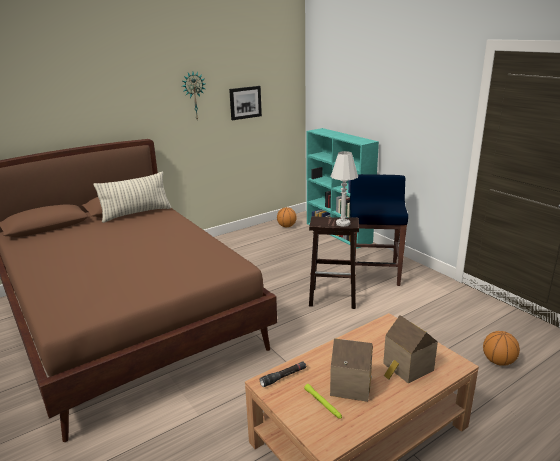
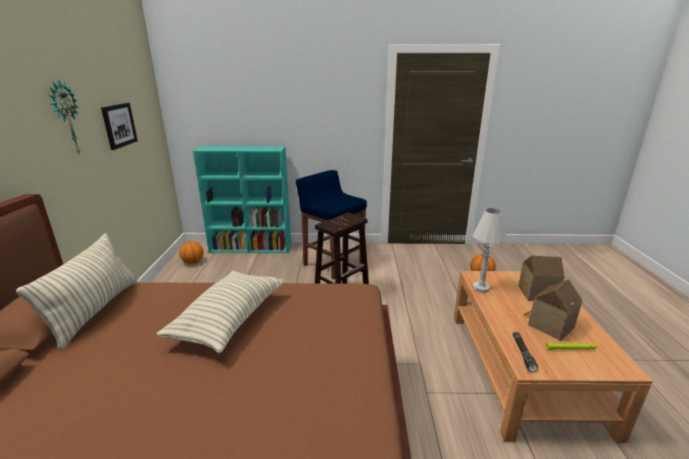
camera: 55 degrees left, 0 degrees up
white table lamp [330,151,358,227] -> white table lamp moved to [473,208,507,293]
none -> pillow [156,271,285,353]

